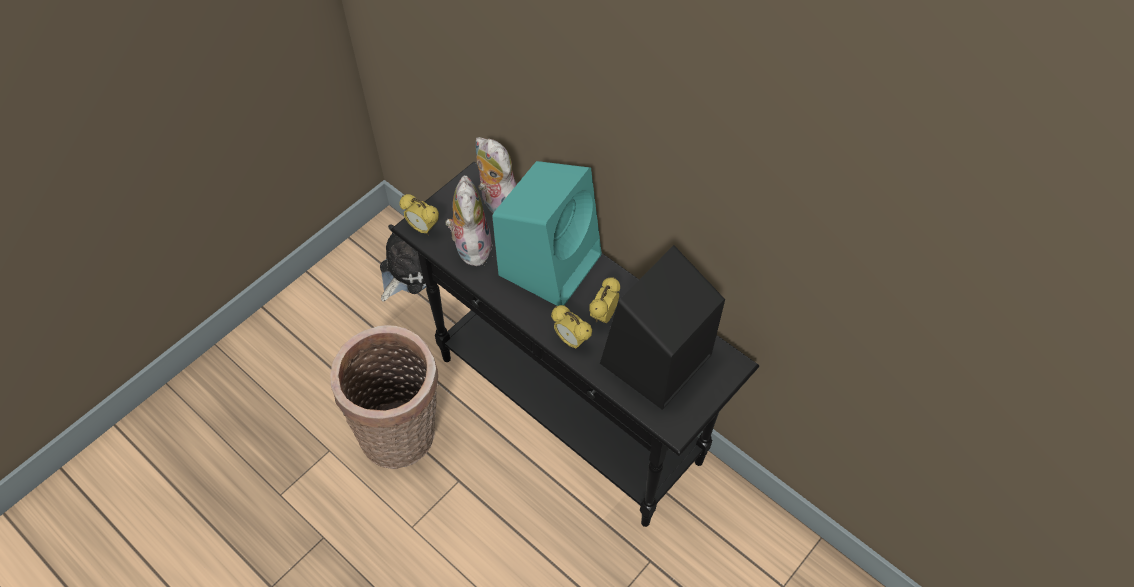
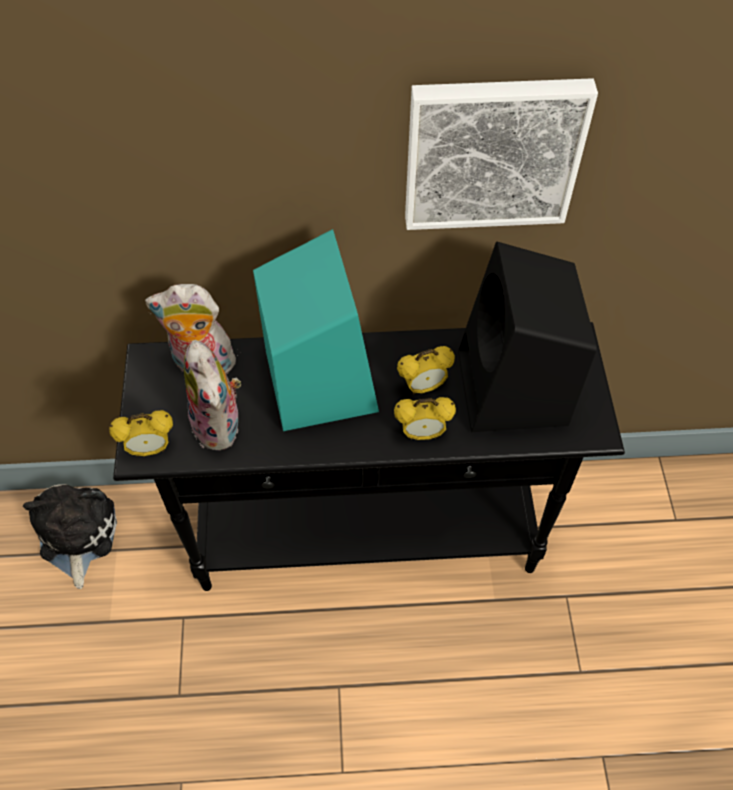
camera: 45 degrees left, 0 degrees up
basket [330,325,439,469] -> none
plush toy [445,175,493,266] -> plush toy turned 150 degrees counterclockwise [184,340,241,451]
alarm clock [589,277,620,324] -> alarm clock turned 90 degrees counterclockwise [397,346,455,395]
none -> picture [405,78,598,230]

